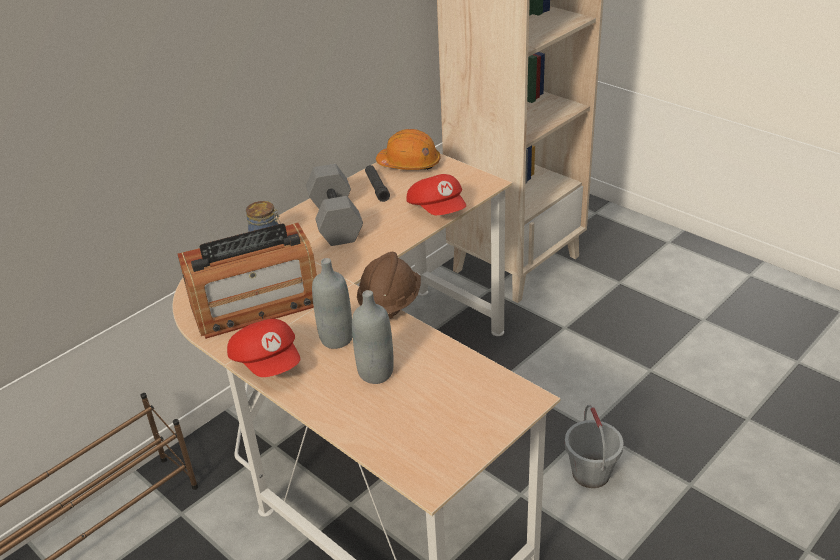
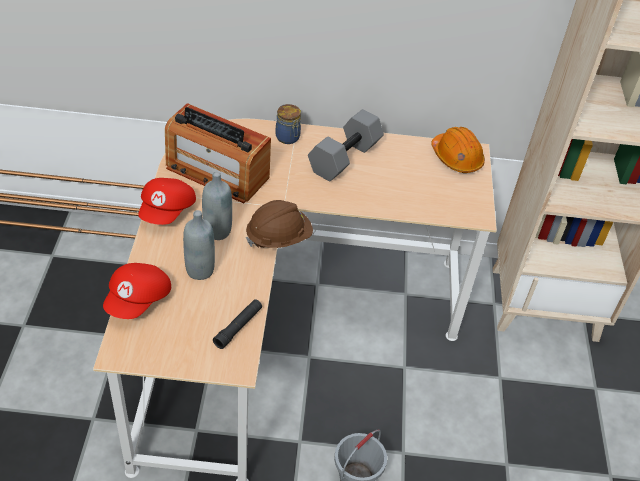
camera: 45 degrees right, 10 degrees up
black flashlight [365,165,390,202] -> black flashlight moved to [213,299,262,349]
red cap [406,174,466,215] -> red cap moved to [103,263,171,319]

